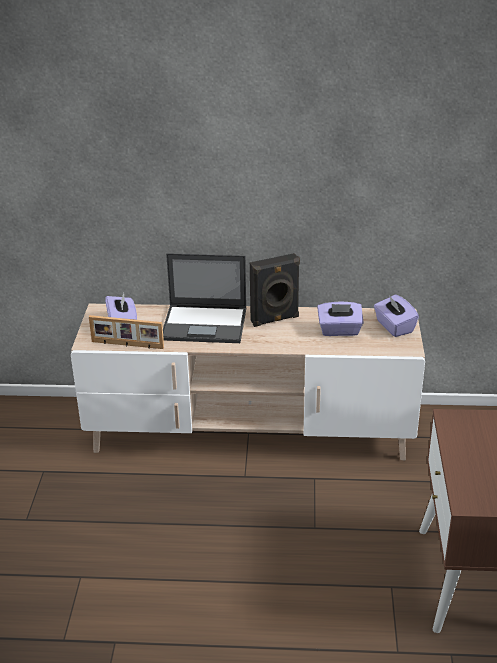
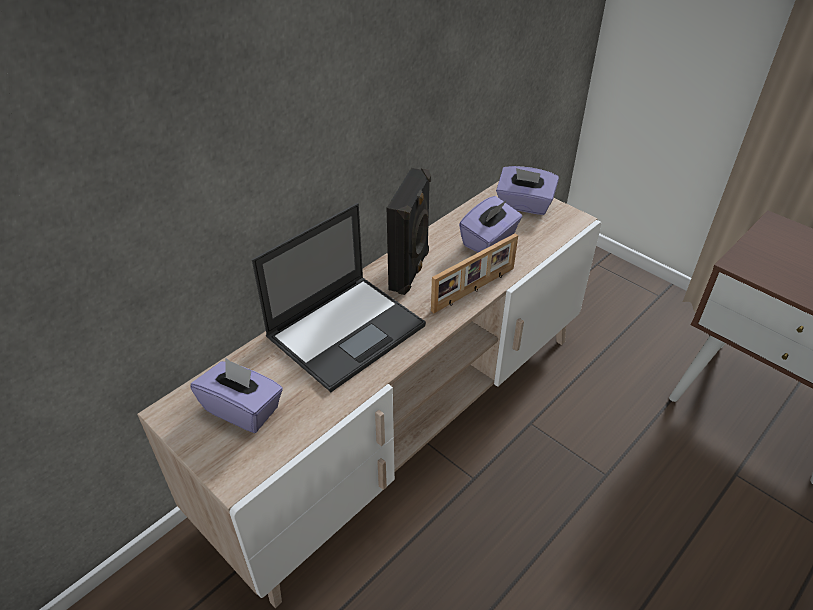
camera: 50 degrees left, 10 degrees up
picture frame [89,315,164,349] -> picture frame moved to [431,233,518,313]

